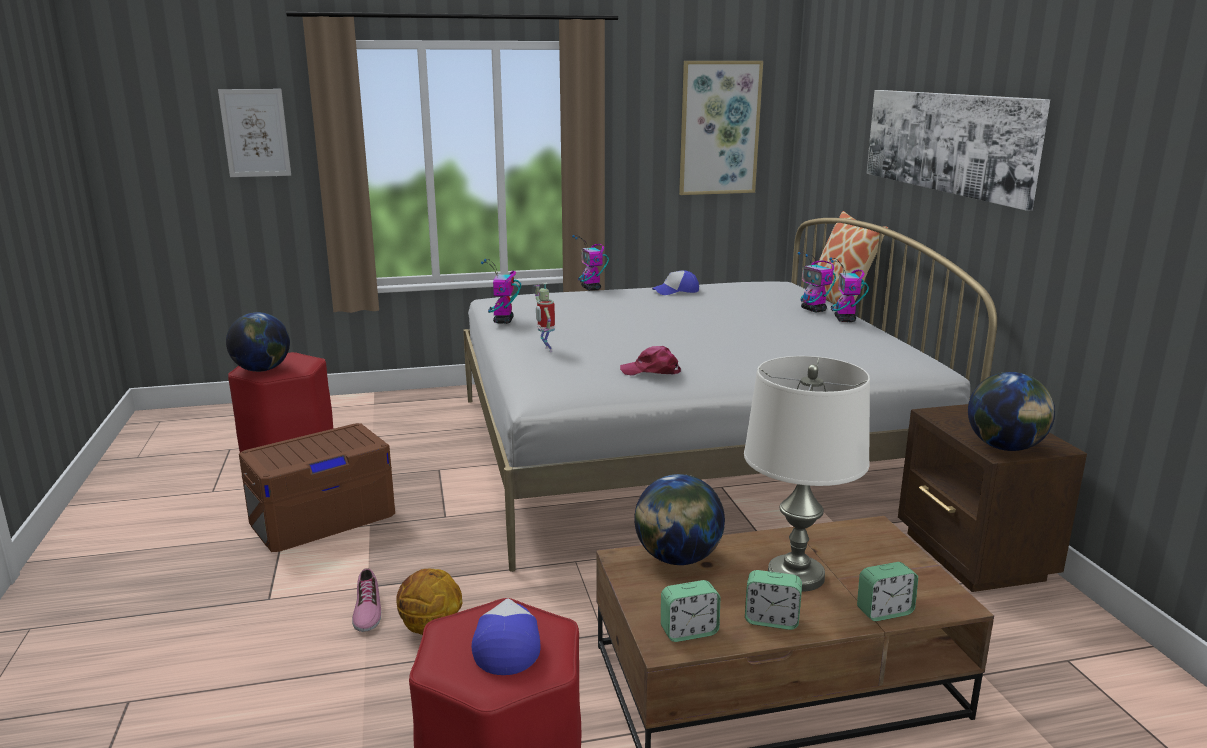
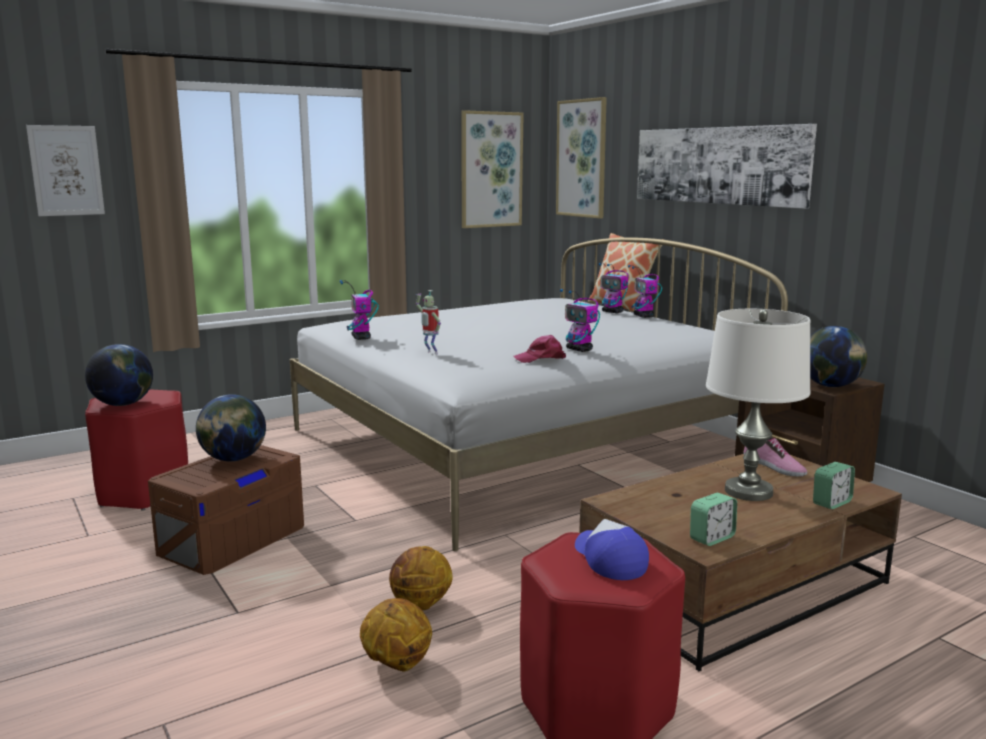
camera: 20 degrees left, 5 degrees down
shoe [352,568,381,632] -> shoe moved to [744,437,807,477]
toy robot [572,235,609,291] -> toy robot moved to [560,289,600,352]
globe [634,474,725,565] -> globe moved to [196,394,266,461]
cap [652,271,699,295] -> none
alarm clock [745,570,802,630] -> none
none -> basketball [360,598,432,672]
none -> picture [556,97,607,218]

